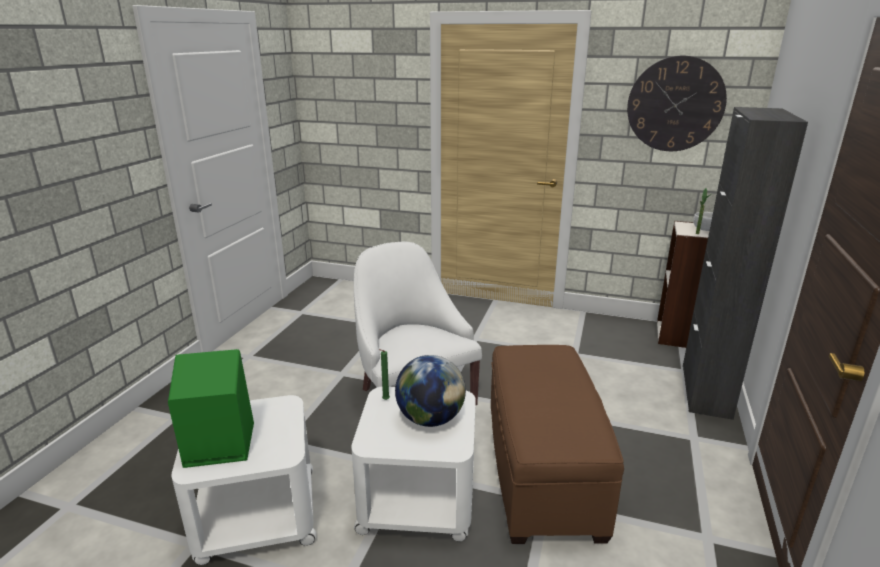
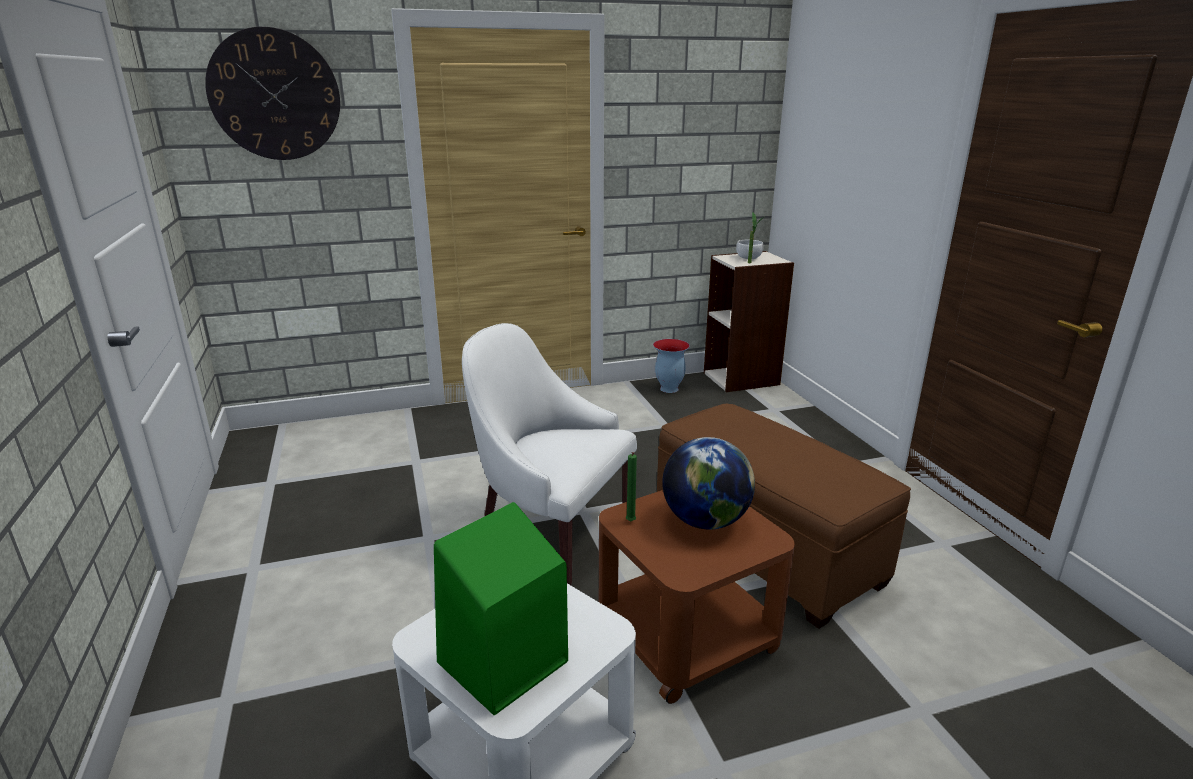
camera: 35 degrees left, 0 degrees up
white side table [351,387,476,541] -> brown side table [599,490,795,704]
wall clock [627,56,727,151] -> wall clock moved to [205,27,340,160]
black cabinet [683,107,808,420] -> none
none -> vase [653,339,690,393]

